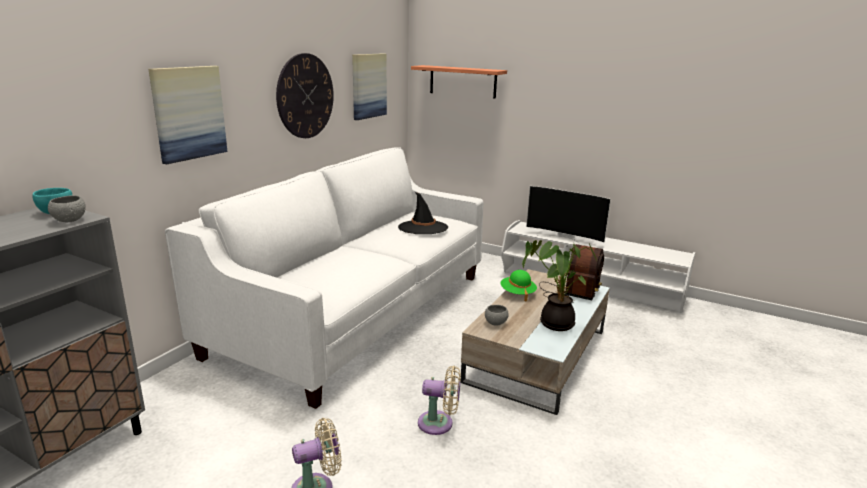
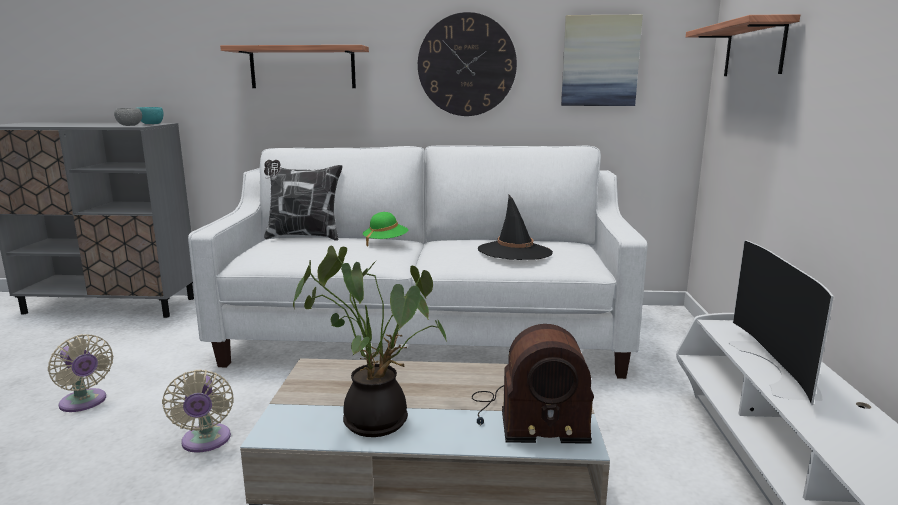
camera: 65 degrees right, 5 degrees down
picture [148,66,227,164] -> shelf [220,45,369,88]
grey bowl [485,305,509,326] -> none
green hat [500,270,537,301] -> green hat moved to [363,212,408,247]
none -> pillow [264,160,342,241]

